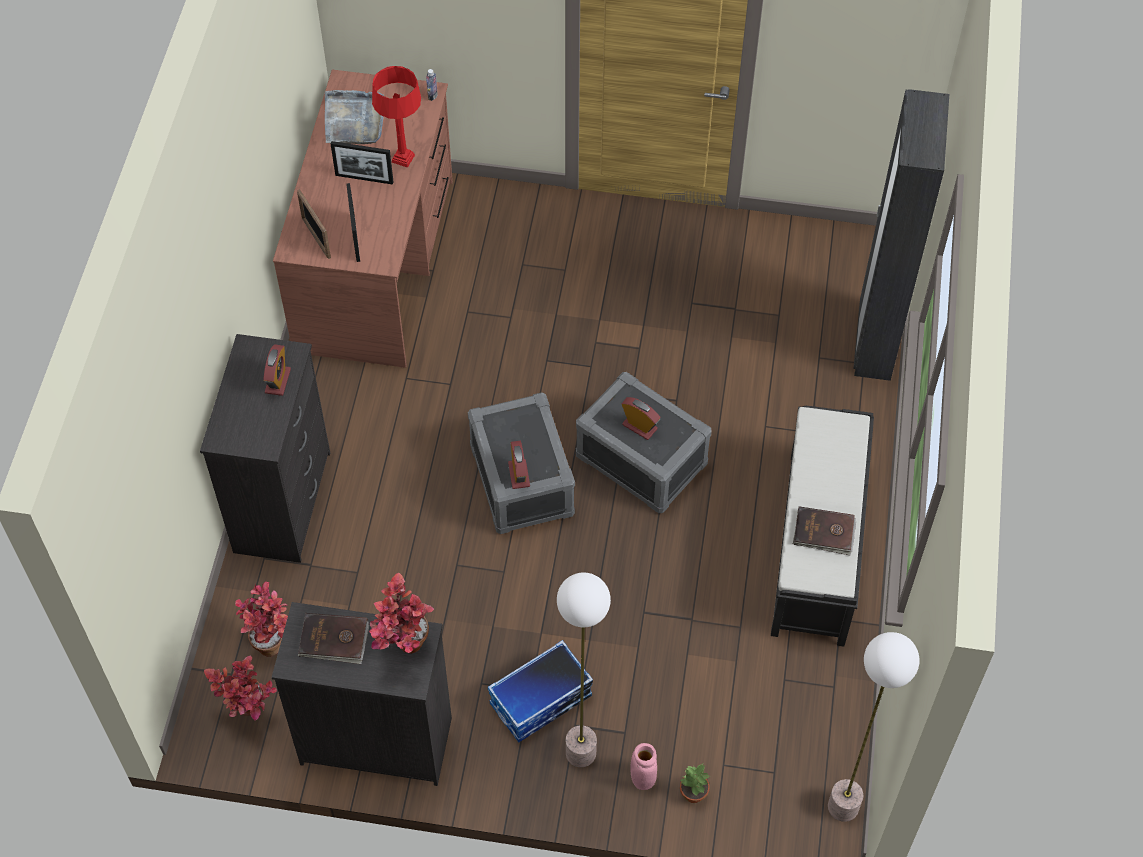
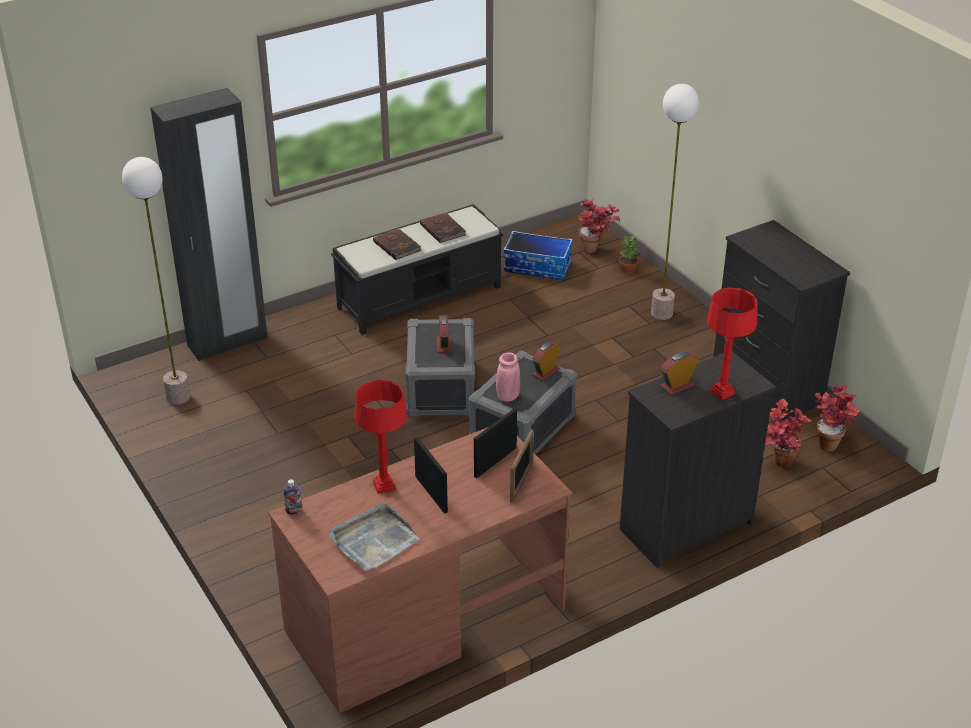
camera: 130 degrees left, 20 degrees down
brown book [298,613,369,664] -> brown book moved to [373,228,422,260]
potted plant [369,573,434,654] -> potted plant moved to [578,199,620,253]
storage box [488,640,593,742] -> storage box moved to [503,231,573,280]
pink vase [630,743,657,790] -> pink vase moved to [496,353,520,401]
floor lamp [828,632,920,822] -> floor lamp moved to [122,157,190,405]
none -> red table lamp [706,287,758,400]

